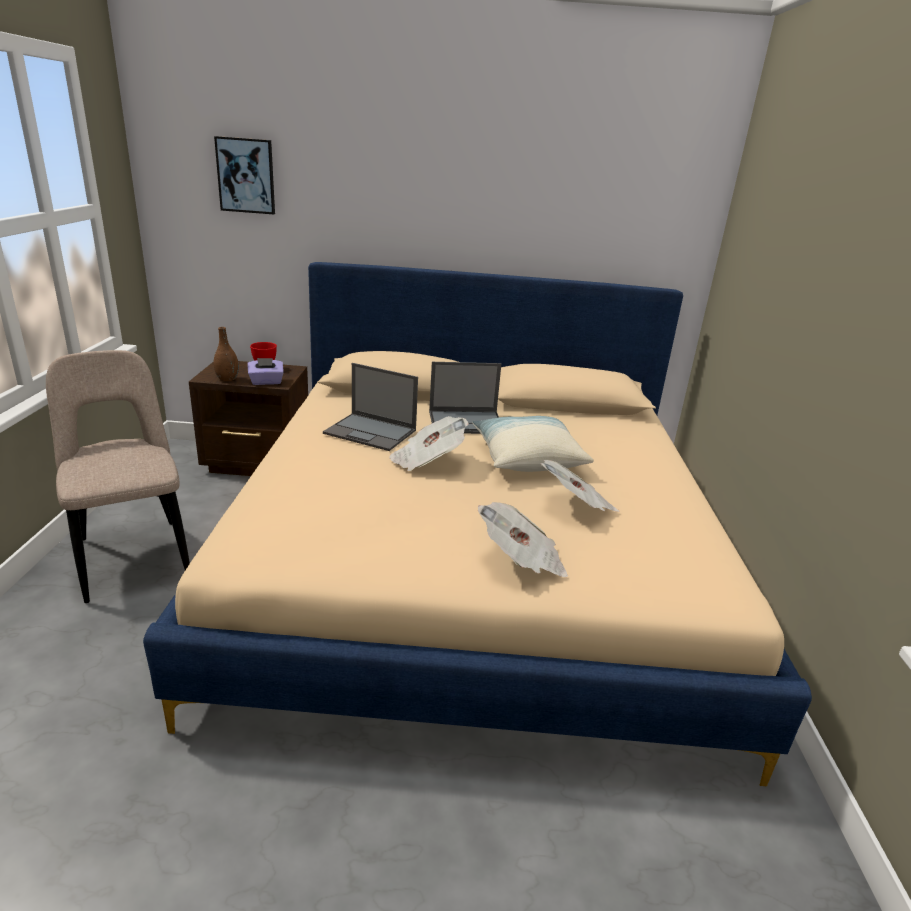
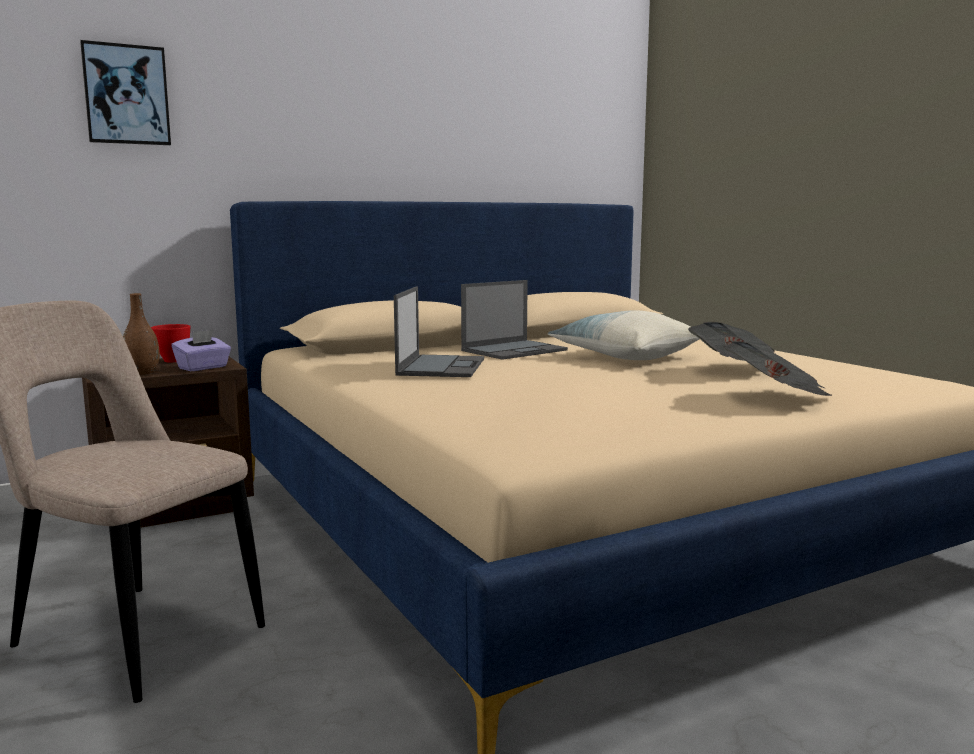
camera: 30 degrees left, 15 degrees down
laptop [323,363,418,451] -> laptop turned 75 degrees counterclockwise [394,287,484,377]
newspaper [389,416,469,471] -> none

